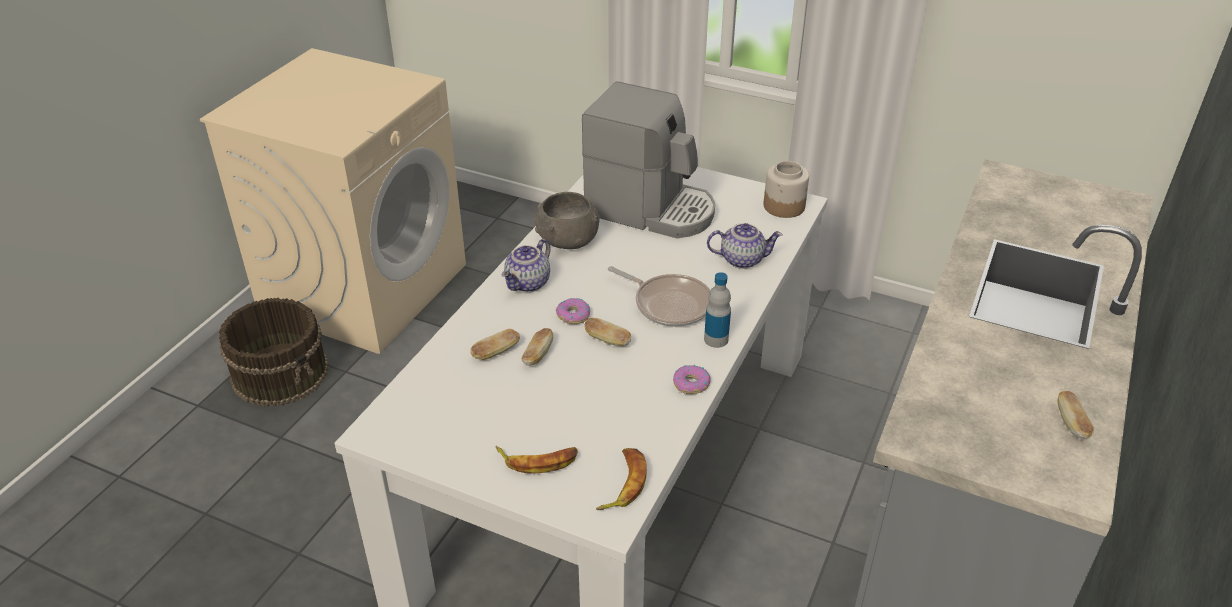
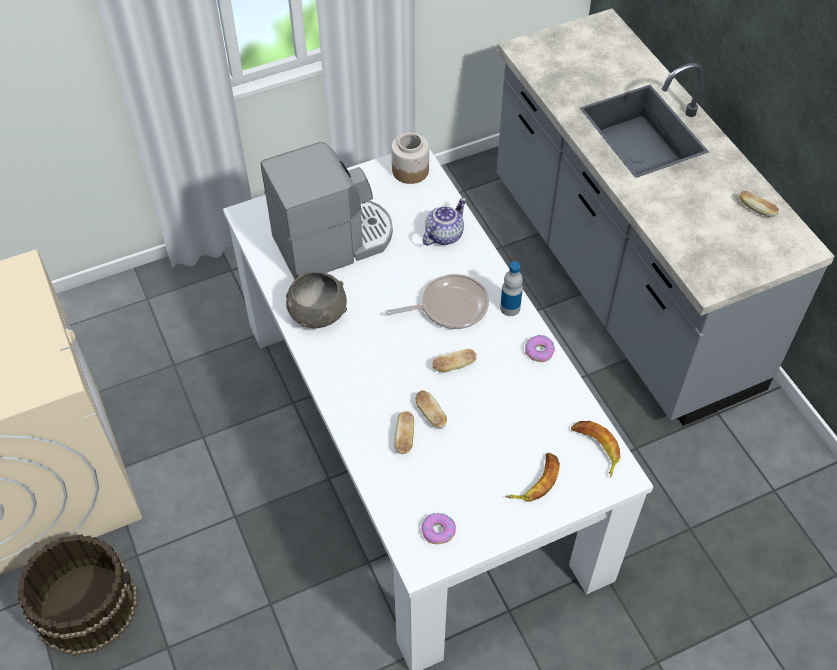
camera: 50 degrees left, 15 degrees up
teapot [502,239,551,292] -> none
donut [556,298,590,324] -> donut moved to [421,513,456,544]

